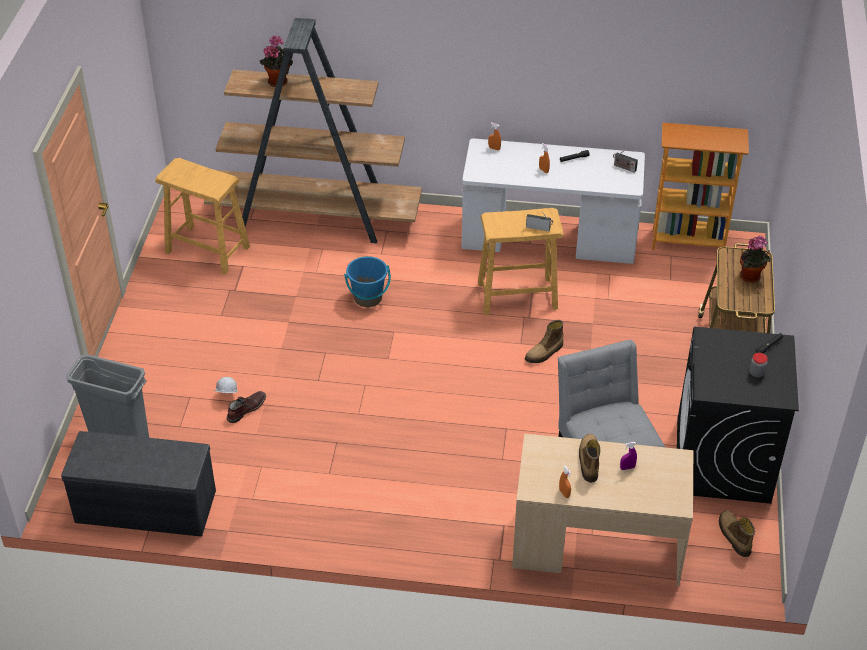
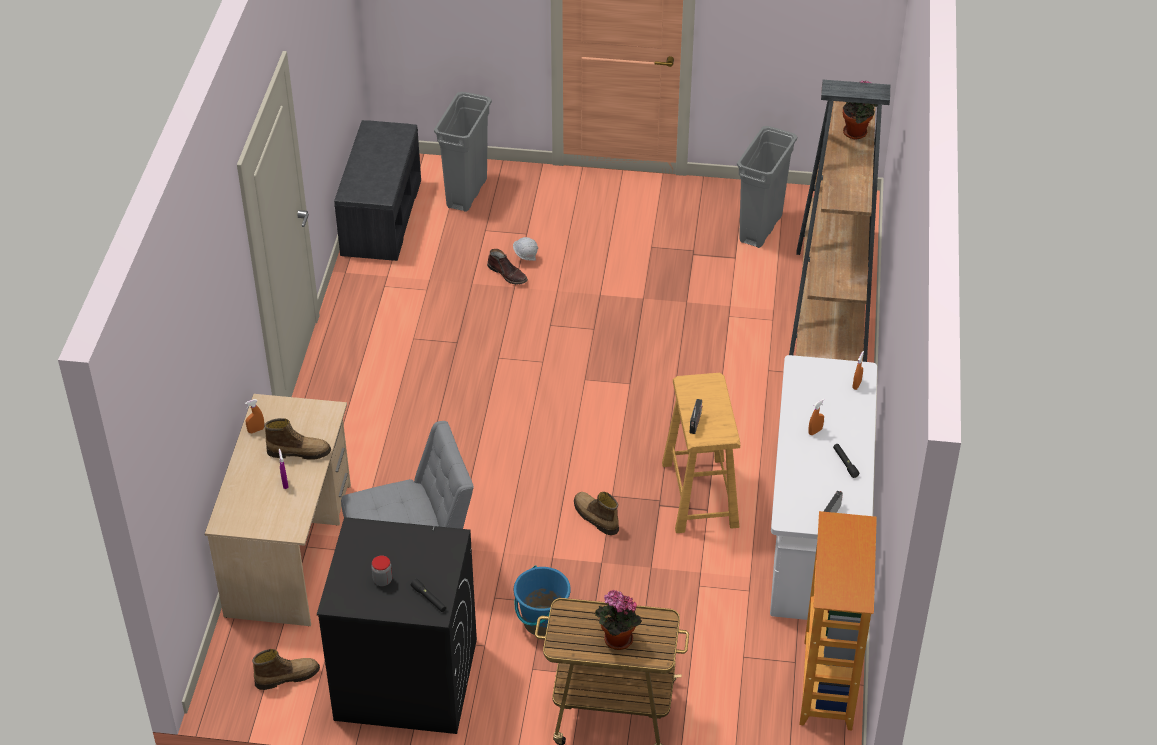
camera: 90 degrees right, 0 degrees up
beige stool [155,158,250,274] -> grey trash can [737,126,797,248]
blue bucket [344,256,391,307] -> blue bucket moved to [514,565,571,636]

